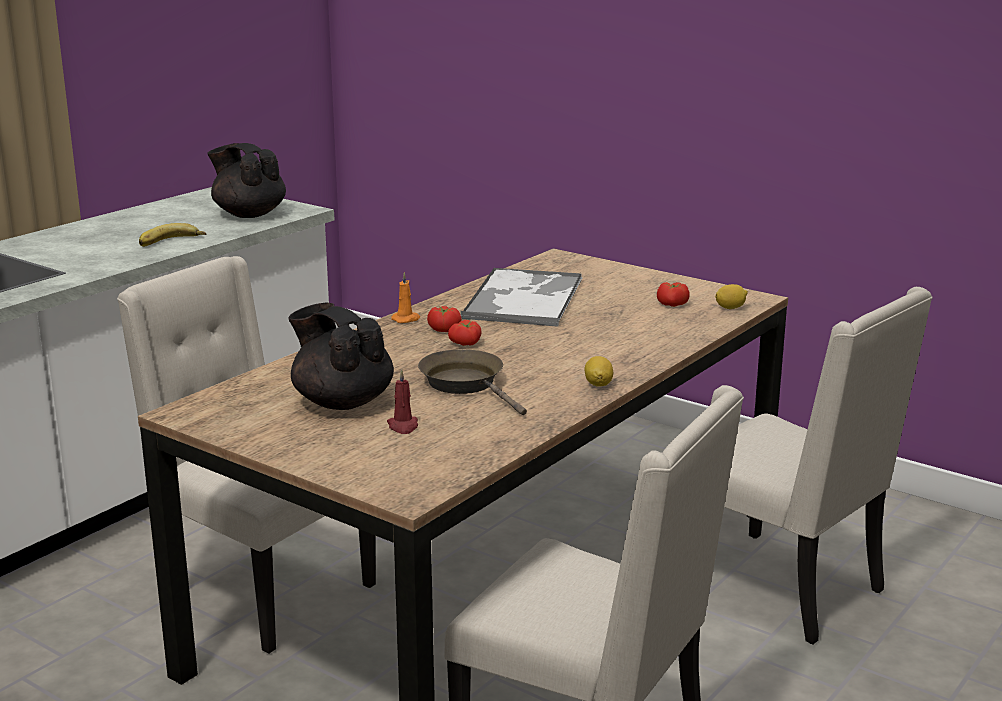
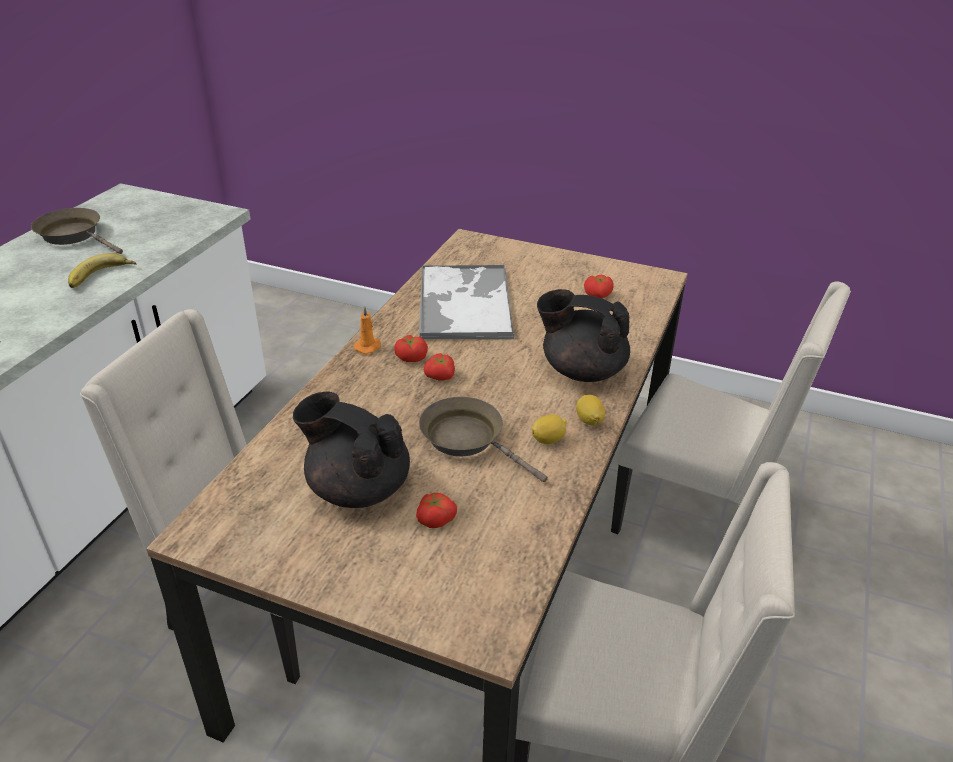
camera: 15 degrees left, 15 degrees up
black teapot [207,143,286,218] -> black teapot moved to [537,289,630,382]
red candle [387,369,418,434] -> tomato [416,493,457,528]
lemon [715,284,748,309] -> lemon moved to [532,414,567,444]
none -> brown frying pan [31,208,123,254]

